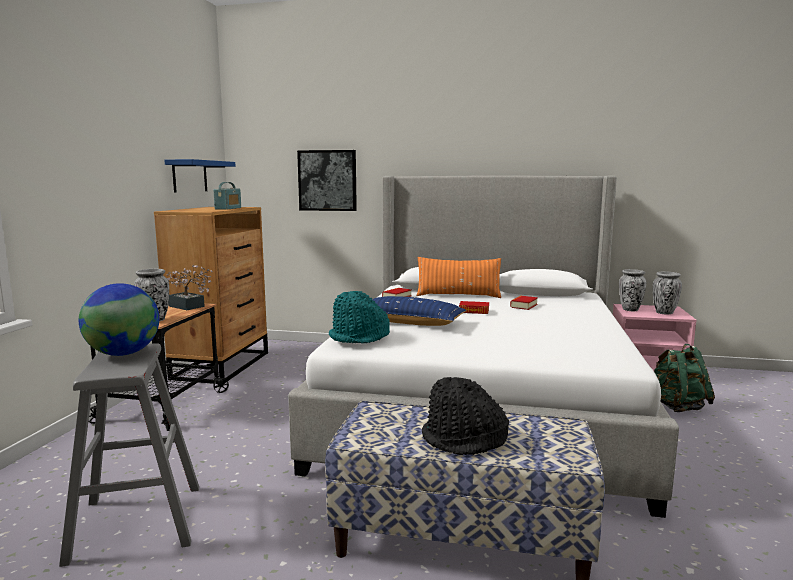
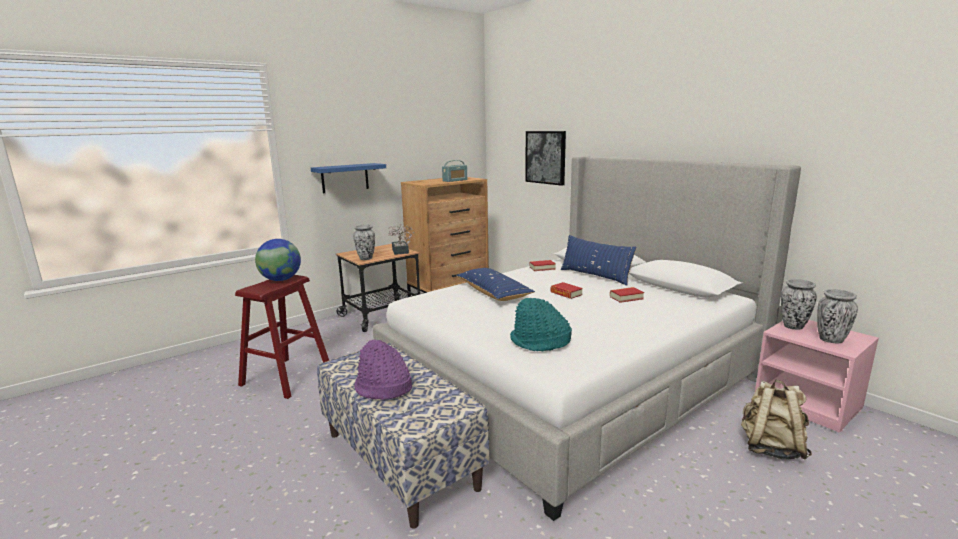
camera: 40 degrees right, 5 degrees up
grey stool [59,343,199,567] -> red stool [235,275,329,399]
blue shelf [164,159,235,193] -> blue shelf moved to [311,163,386,193]
turquoise hat [329,291,390,343] -> turquoise hat moved to [510,298,572,351]
orange pillow [417,257,501,298] -> blue pillow [561,235,637,286]
black hat [422,377,509,455] -> purple hat [354,339,412,400]
green backpack [654,344,715,412] -> beige backpack [741,380,812,460]

